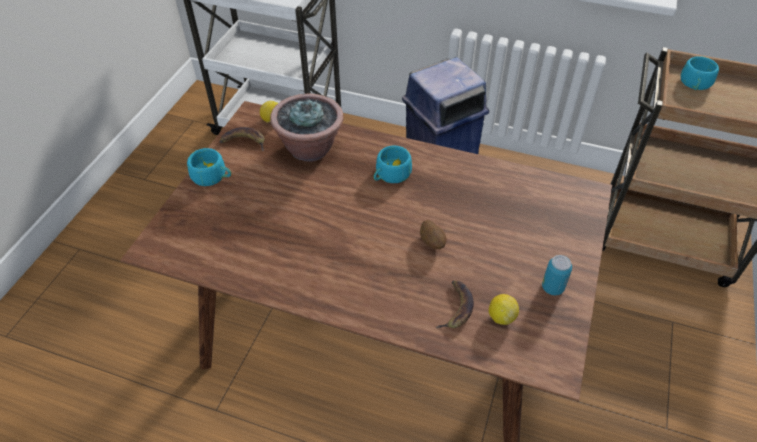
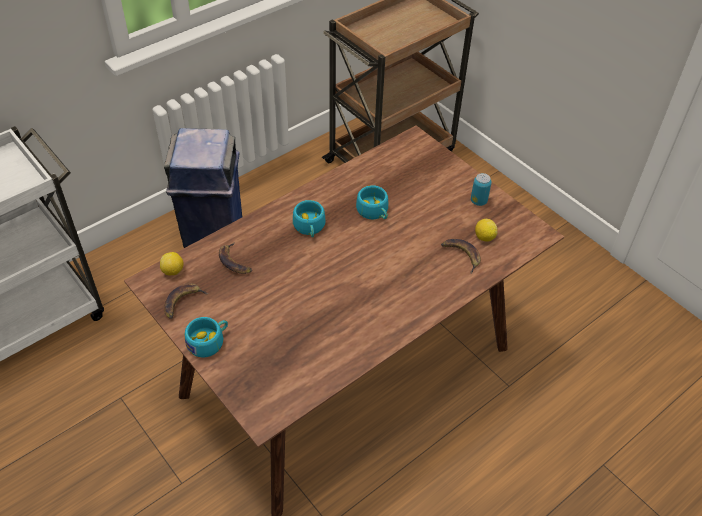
camera: 60 degrees left, 0 degrees up
potted plant [270,94,344,161] -> banana [219,242,252,274]
potato [420,220,447,249] -> none
turquoise cup [681,56,719,90] -> turquoise cup moved to [356,185,388,219]

